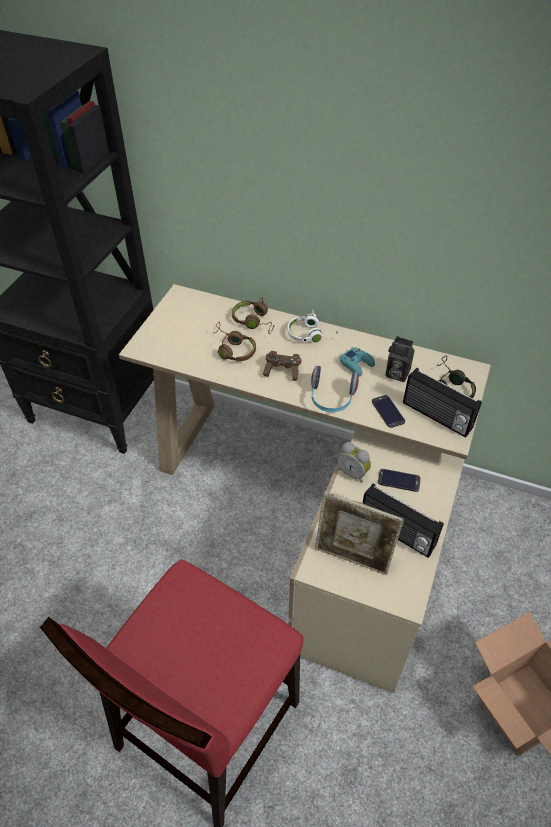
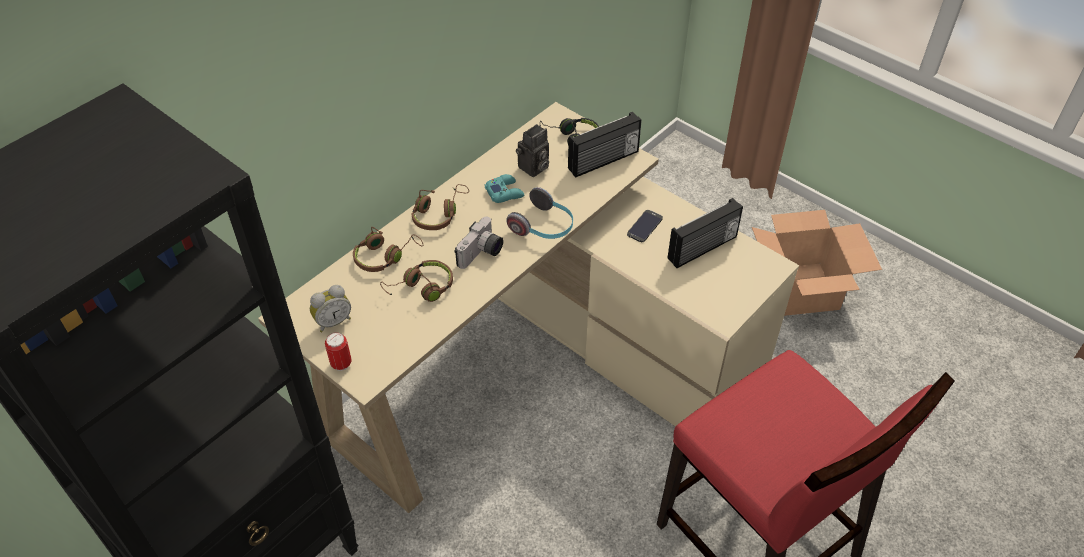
camera: 70 degrees left, 0 degrees up
brown game controller [263,351,301,381] -> camera [454,217,503,269]
white headphones [287,309,339,343] -> brown headphones [411,184,469,230]
picture frame [315,491,404,575] -> none
alarm clock [337,442,371,483] -> alarm clock moved to [310,285,351,333]
phone [372,395,405,428] -> none
none -> can [325,332,352,371]

